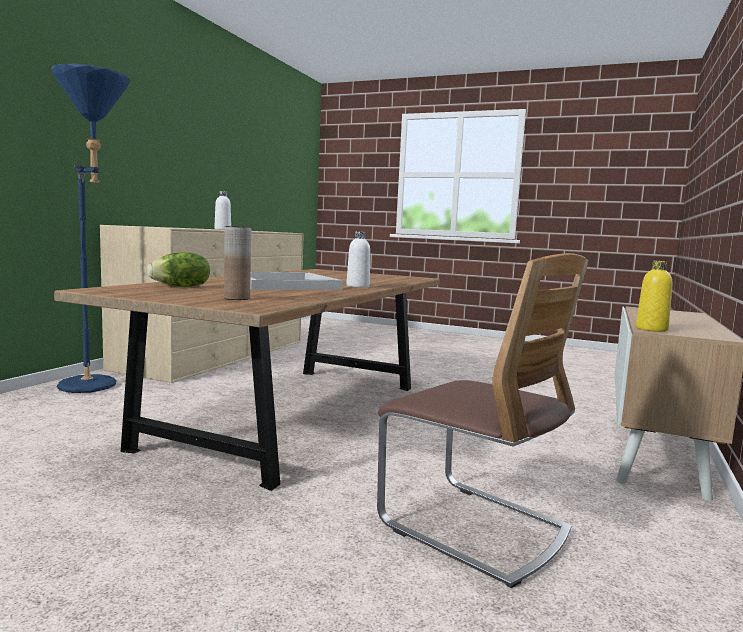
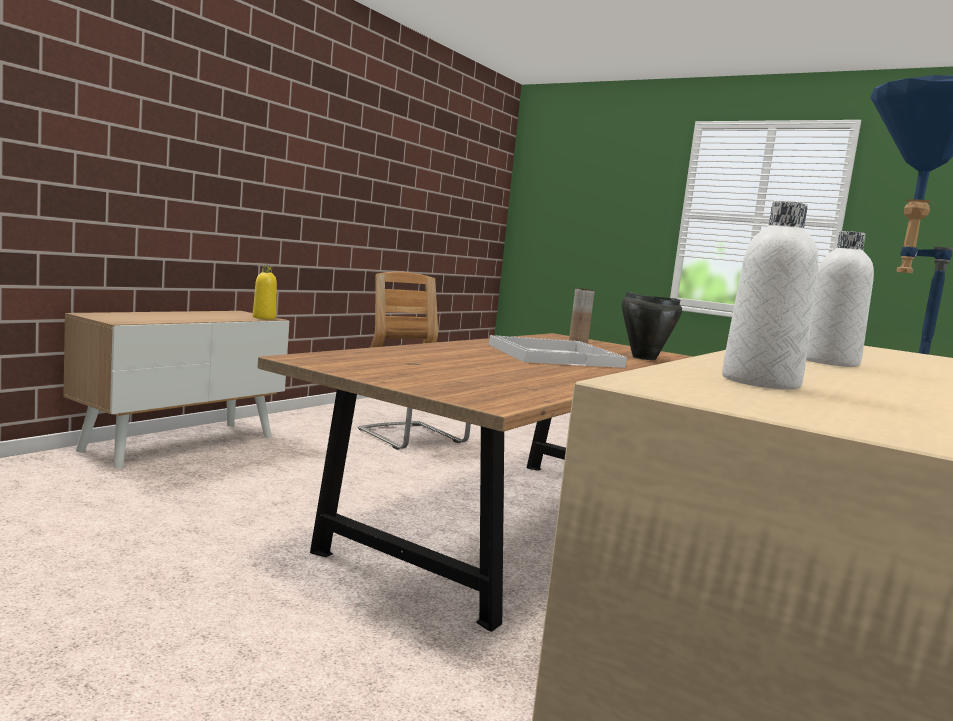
camera: 170 degrees left, 0 degrees up
lettuce [147,252,210,287] -> black cooking pot [622,292,682,360]
white bottle [347,231,370,288] -> white bottle moved to [722,202,819,390]

